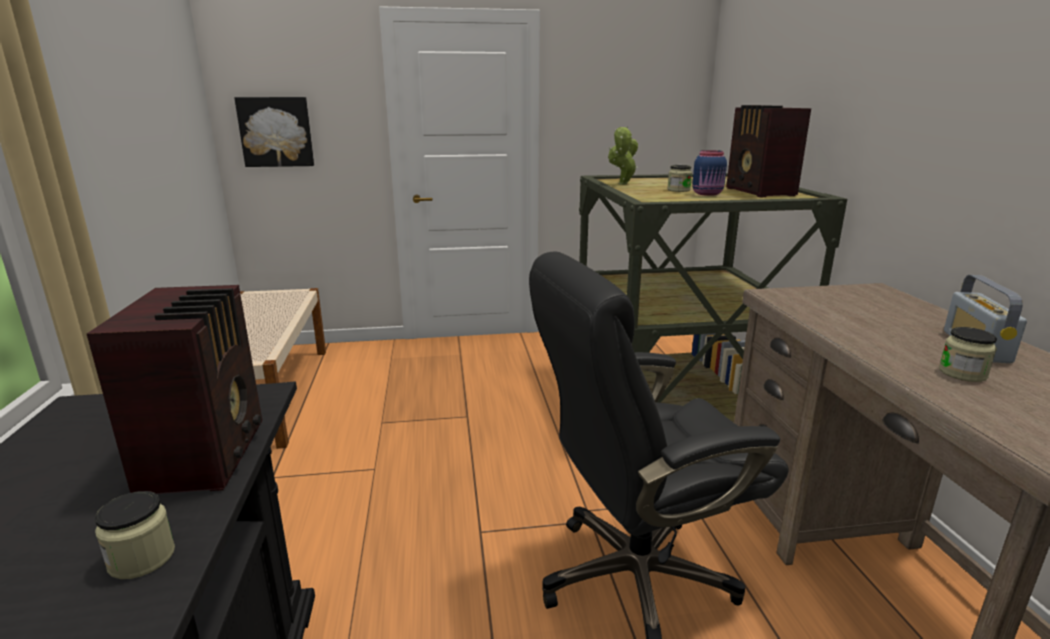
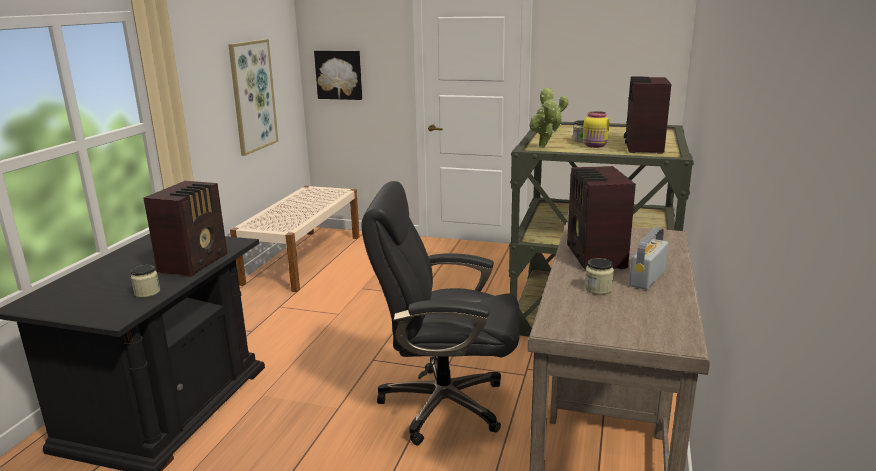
camera: 25 degrees right, 0 degrees up
blue jar [692,150,727,196] -> yellow jar [583,111,609,148]
none -> picture [228,39,278,156]
none -> potted plant [529,99,558,148]
none -> radio [567,166,636,271]

